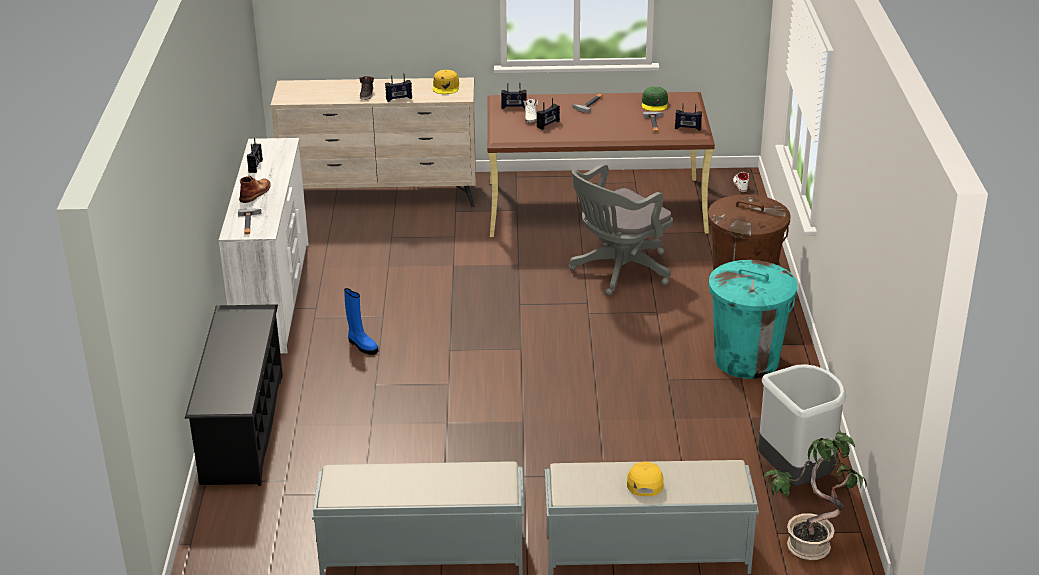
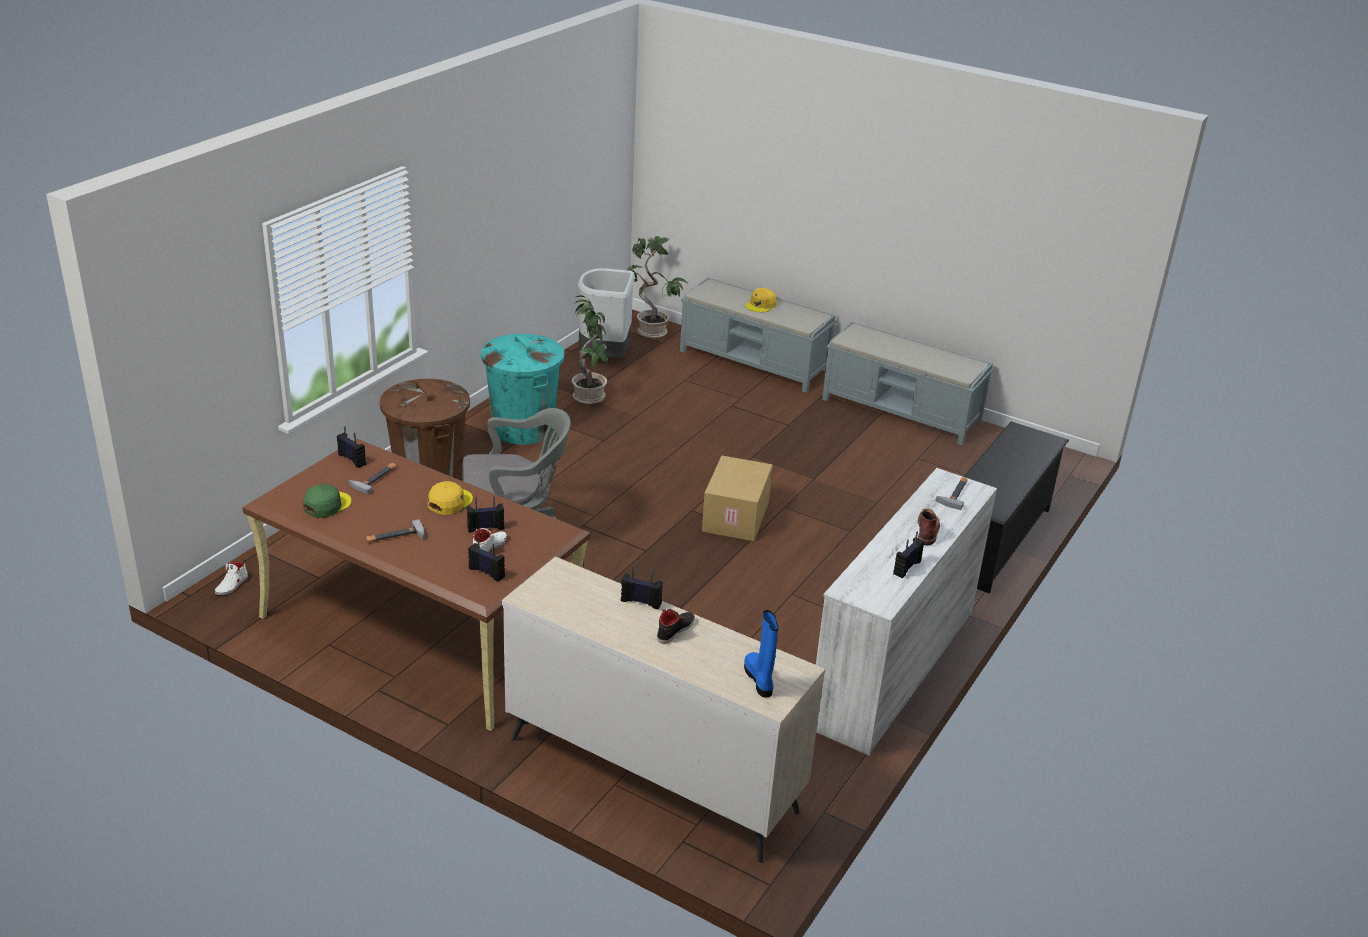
camera: 150 degrees left, 0 degrees up
brown boot [239,175,271,203] -> brown boot turned 135 degrees clockwise [918,509,940,545]
blue boot [344,288,378,355] -> blue boot moved to [744,610,778,698]
yellow cap [433,70,459,94] -> yellow cap moved to [428,481,473,515]
none -> potted plant [572,295,608,404]
none -> cardboard box [702,456,773,541]

